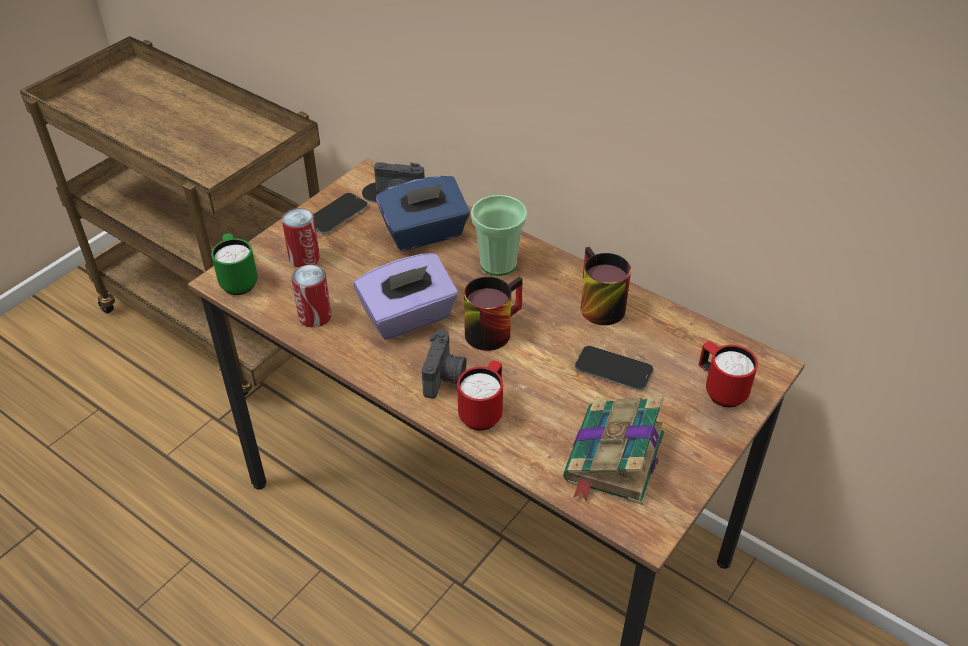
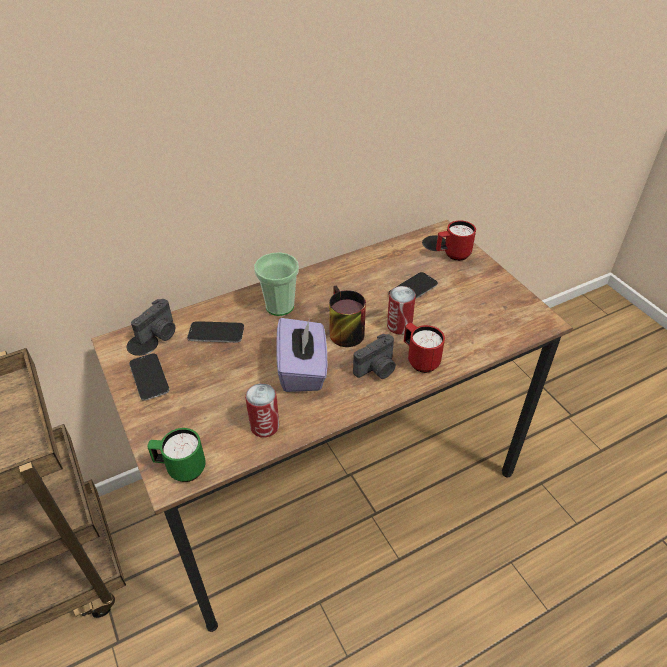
camera: 65 degrees left, 0 degrees up
can [282,208,320,268] -> can moved to [387,286,416,335]
blue tissue box [376,176,470,251] -> phone [187,321,244,343]
camera [422,330,466,399] -> camera turned 105 degrees clockwise [353,334,396,379]
book [563,397,665,505] -> none
mug [581,247,631,325] -> none

